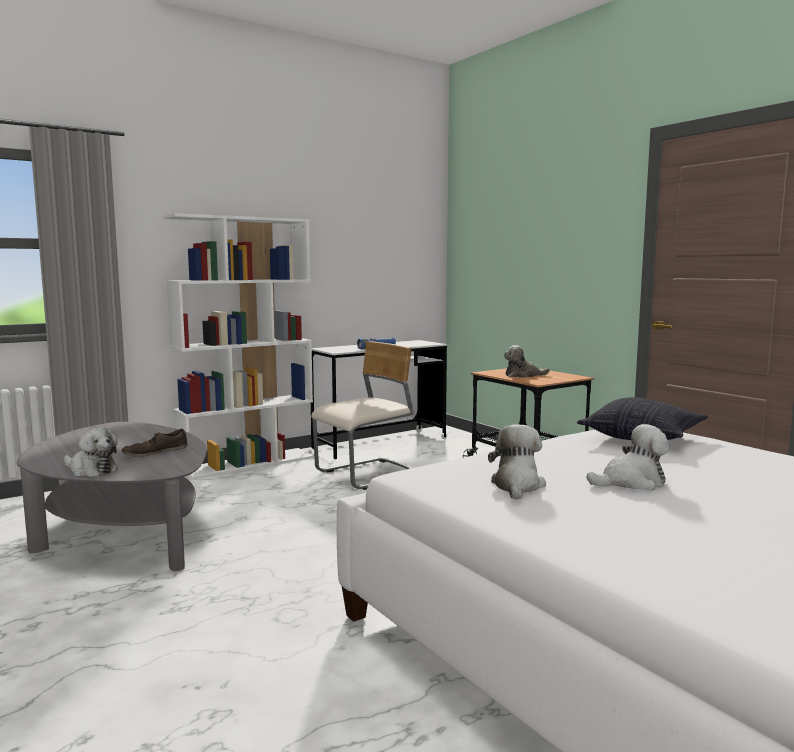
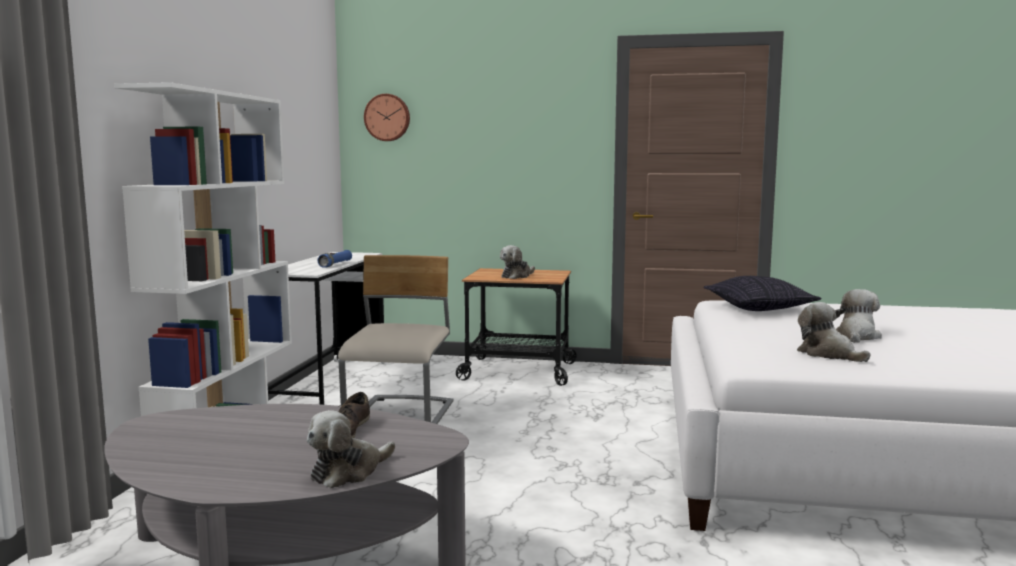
camera: 45 degrees left, 0 degrees up
plush toy [64,427,118,477] -> plush toy turned 150 degrees clockwise [307,410,395,488]
none -> wall clock [364,94,410,141]

